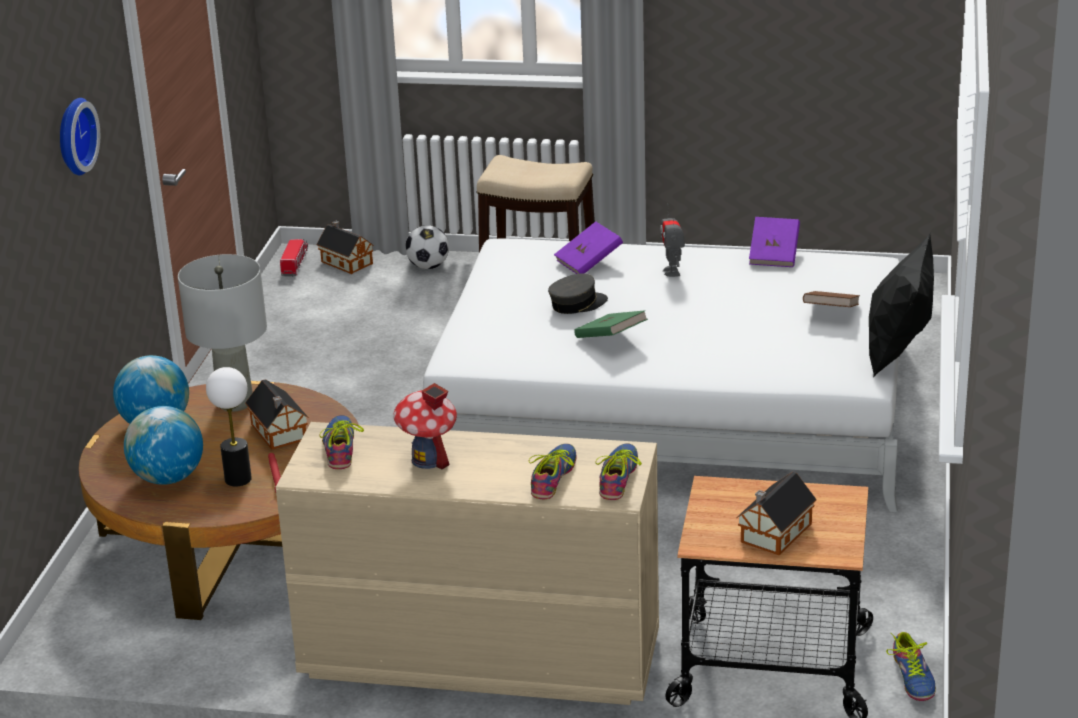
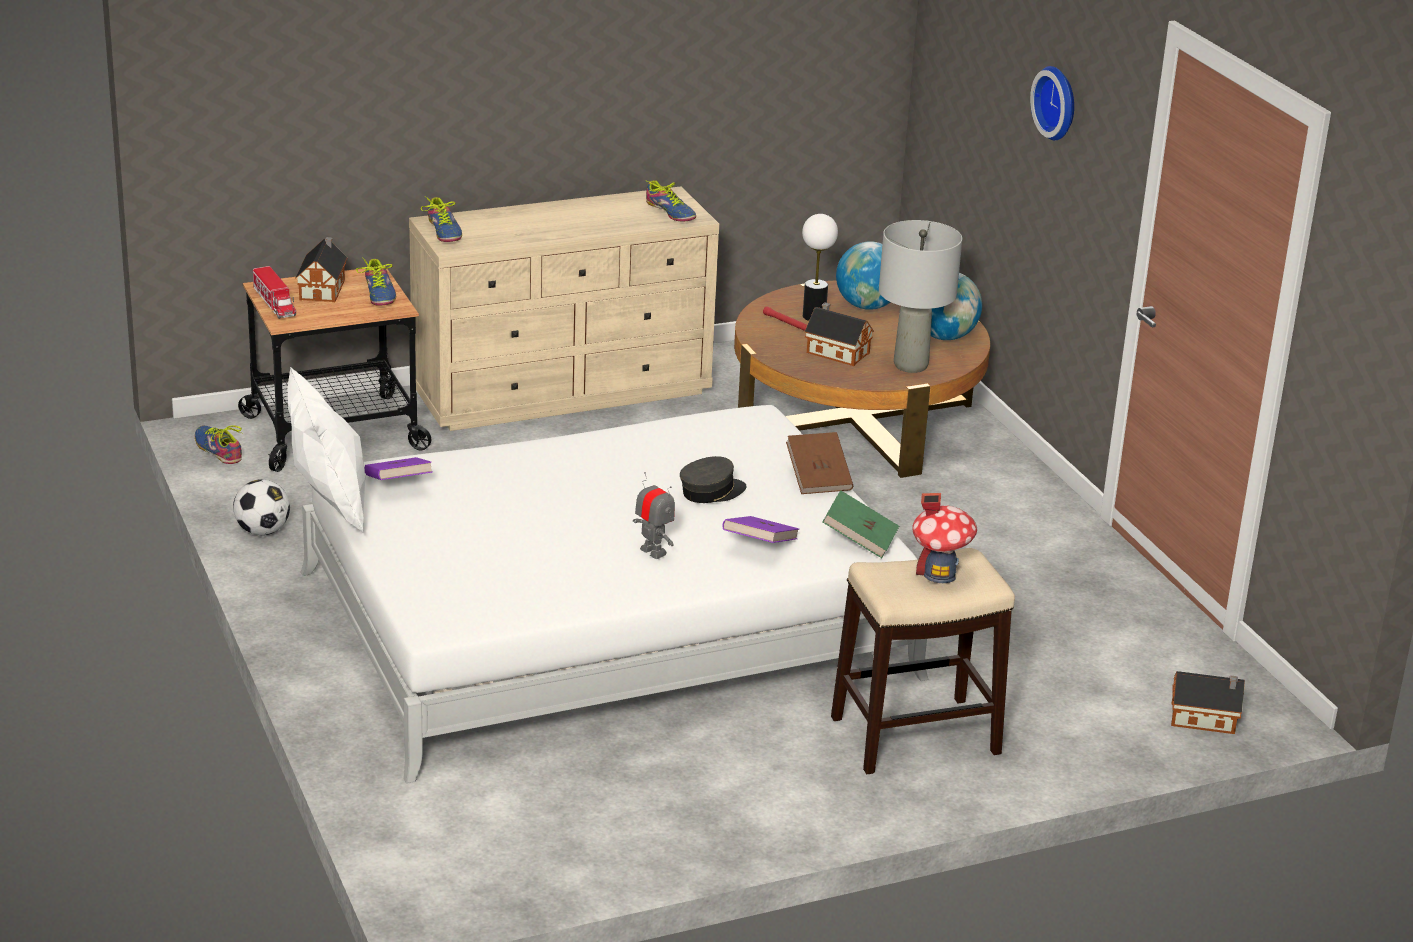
camera: 145 degrees right, 0 degrees up
toy truck [280,239,308,277] -> toy truck moved to [253,266,296,319]
toy house [393,383,457,469] -> toy house moved to [912,493,977,583]
football [405,225,449,269] -> football moved to [233,479,290,535]
shoe [529,444,576,499] -> shoe moved to [356,257,396,306]
grey cap [548,274,608,314] -> grey cap turned 150 degrees counterclockwise [680,456,747,503]
green book [574,310,648,338] -> green book moved to [823,490,899,558]
purple book [749,217,800,267] -> purple book moved to [364,457,432,480]
brown book [803,291,860,307] -> brown book moved to [786,432,853,494]
black pillow [869,230,934,378] -> white pillow [287,367,365,533]

